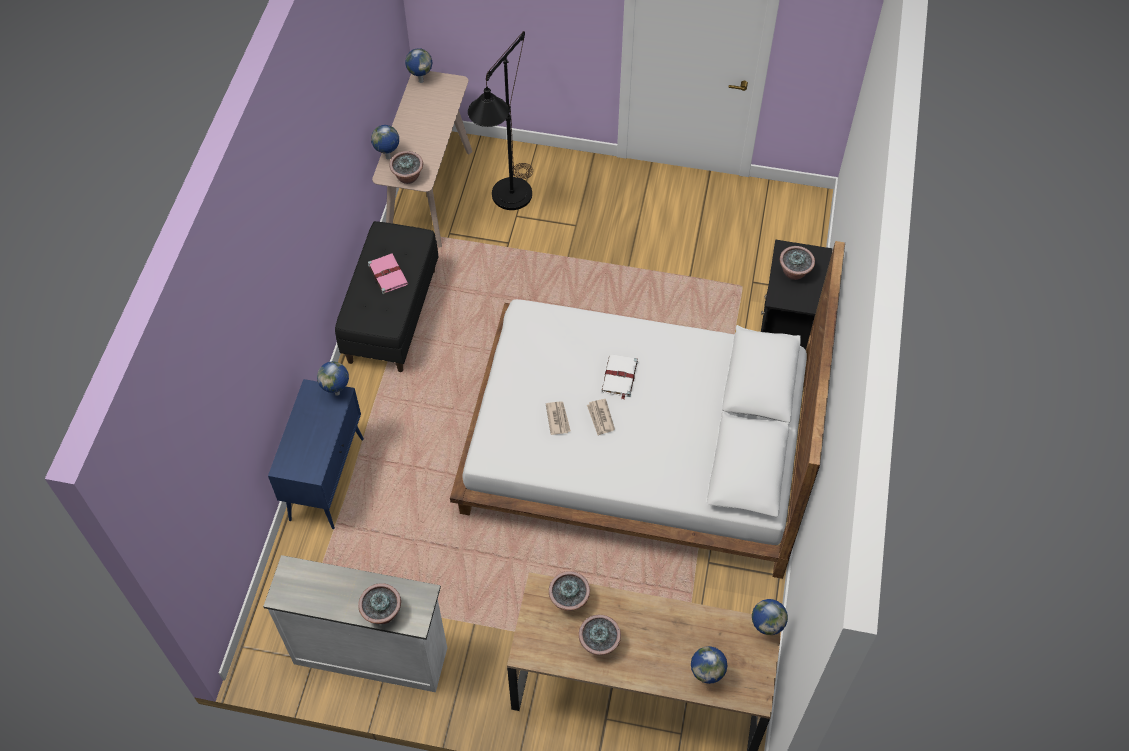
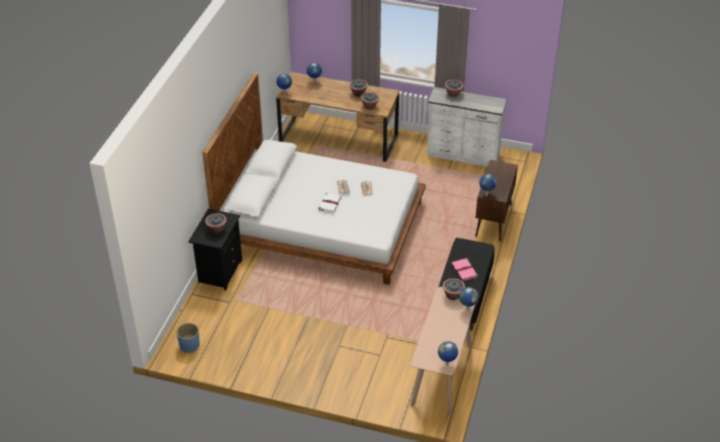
camera: 175 degrees left, 15 degrees down
blue cabinet [268,379,364,529] -> brown cabinet [475,160,518,241]
black floor lamp [468,31,533,210] -> none
none -> blue planter [176,323,200,353]

